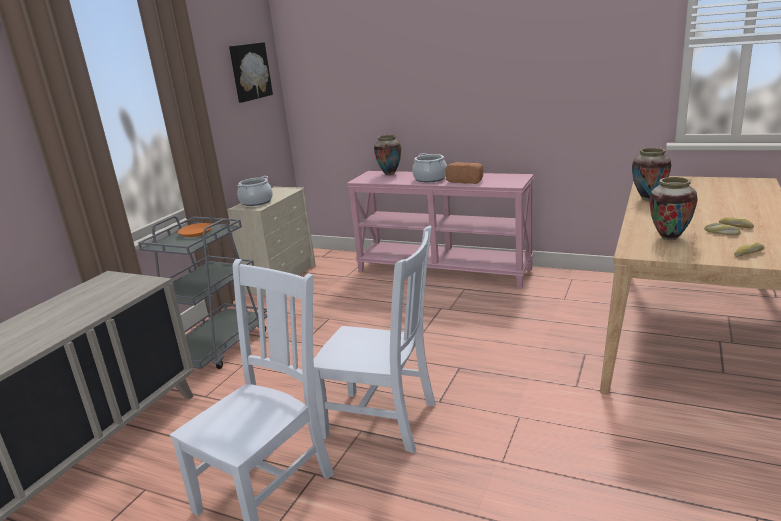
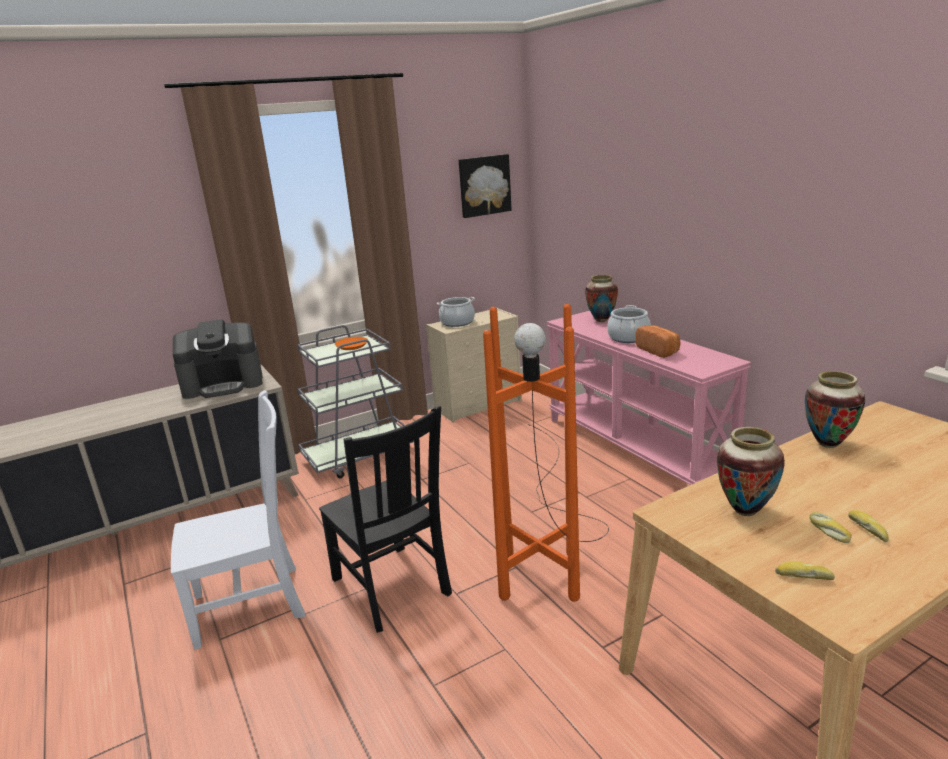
camera: 35 degrees right, 0 degrees up
white chair [314,226,436,453] -> black chair [319,406,452,633]
none -> coffee machine [173,319,263,399]
none -> orange floor lamp [483,304,609,602]

